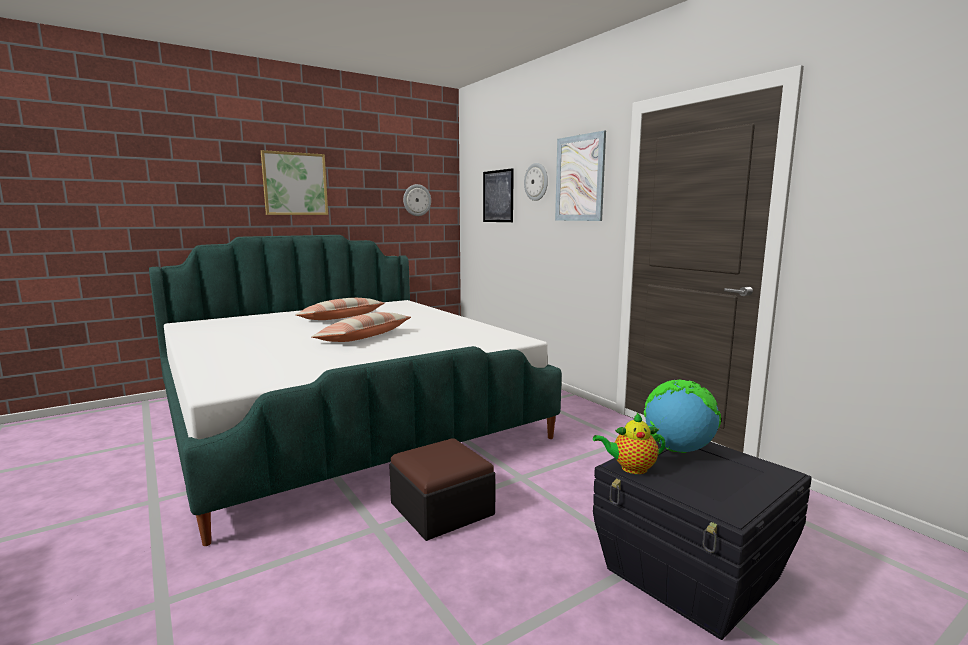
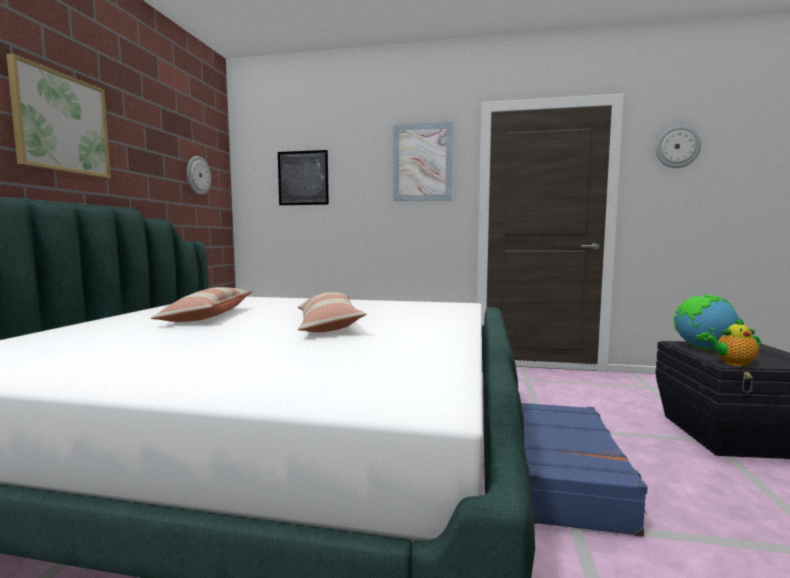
camera: 45 degrees left, 5 degrees down
ottoman [389,438,496,541] -> blue suitcase [521,403,648,537]
wall clock [524,163,548,201] -> wall clock moved to [656,126,701,168]
teapot [593,413,666,474] -> teapot turned 45 degrees clockwise [704,318,761,367]

